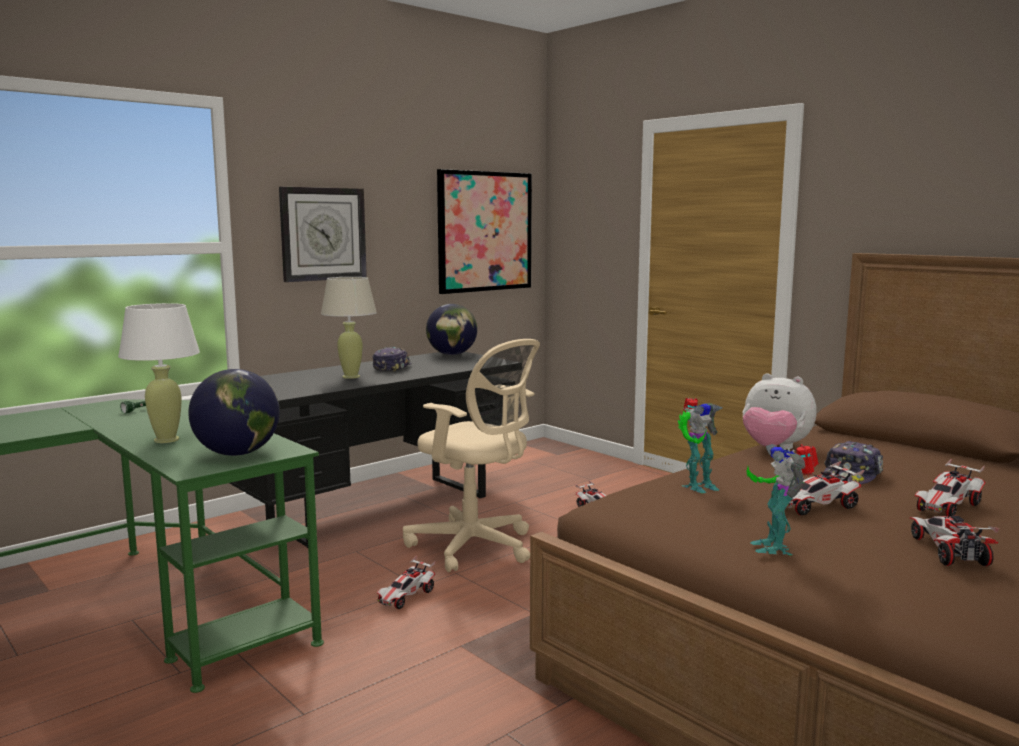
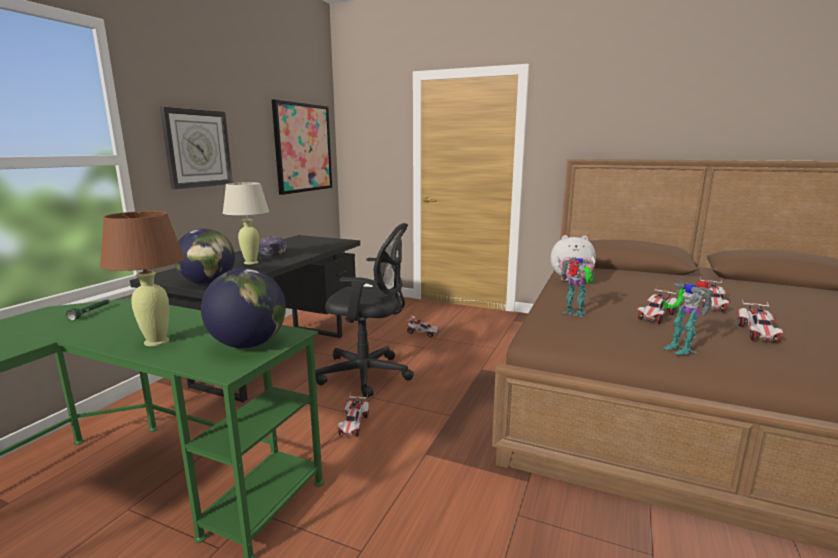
camera: 25 degrees left, 5 degrees up
white table lamp [118,303,200,443] -> brown table lamp [100,211,185,346]
beige office chair [403,339,540,573] -> black office chair [315,223,414,398]
globe [426,304,477,355] -> globe moved to [175,229,235,285]
toy robot [678,398,723,493] -> toy robot turned 90 degrees counterclockwise [561,257,594,317]
cap [824,441,883,484] -> none
toy car [909,516,999,566] -> toy car turned 135 degrees counterclockwise [737,299,784,343]

